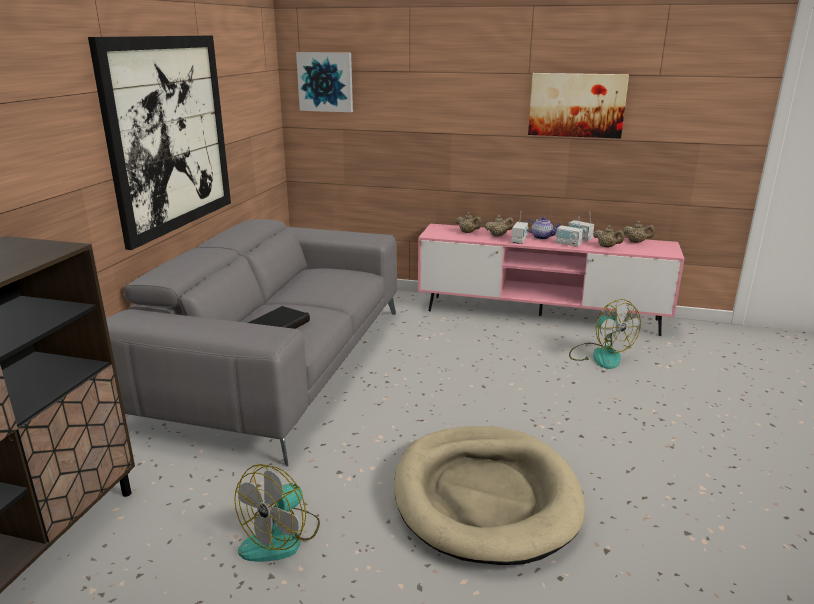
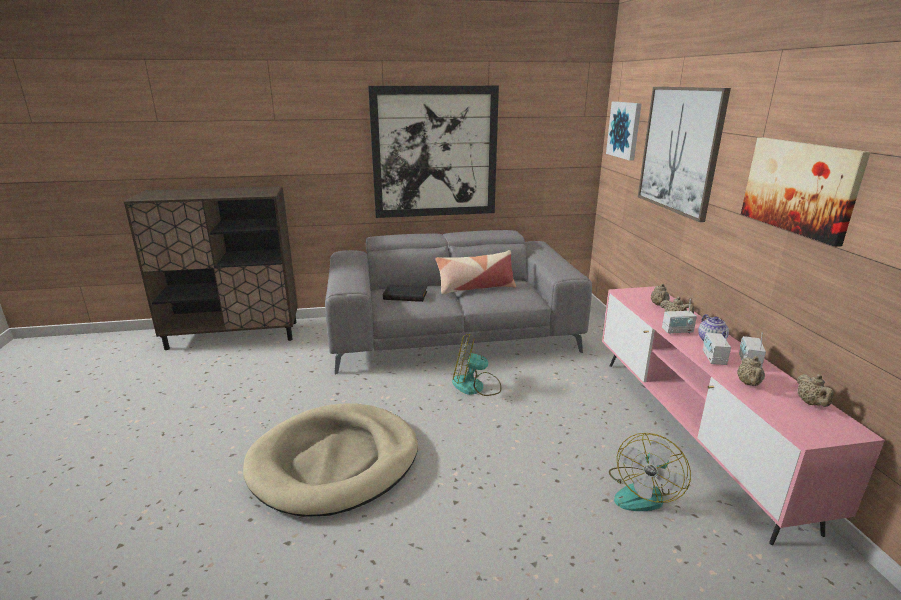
camera: 65 degrees right, 0 degrees up
fan [234,464,320,562] -> fan moved to [452,334,502,396]
none -> pillow [435,250,516,295]
none -> picture [638,87,731,222]

